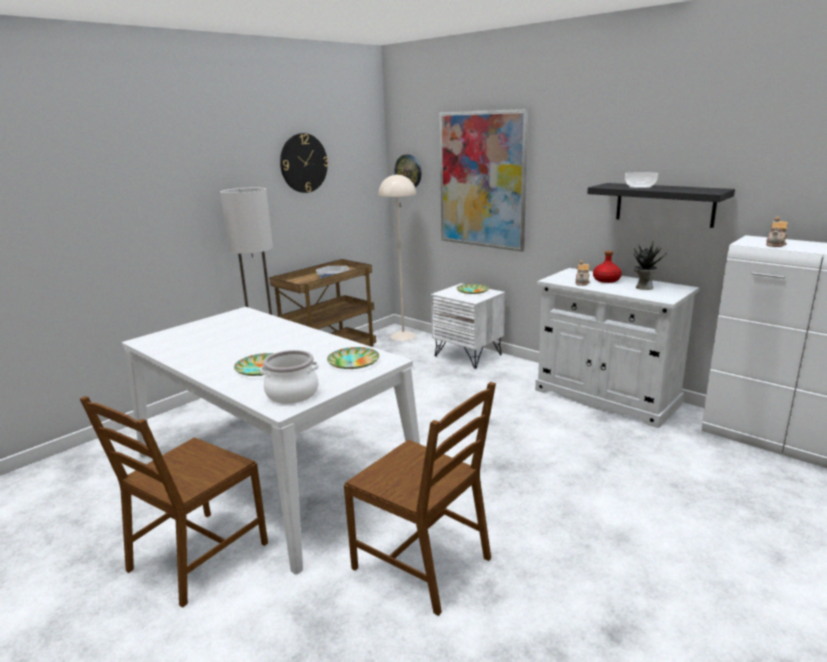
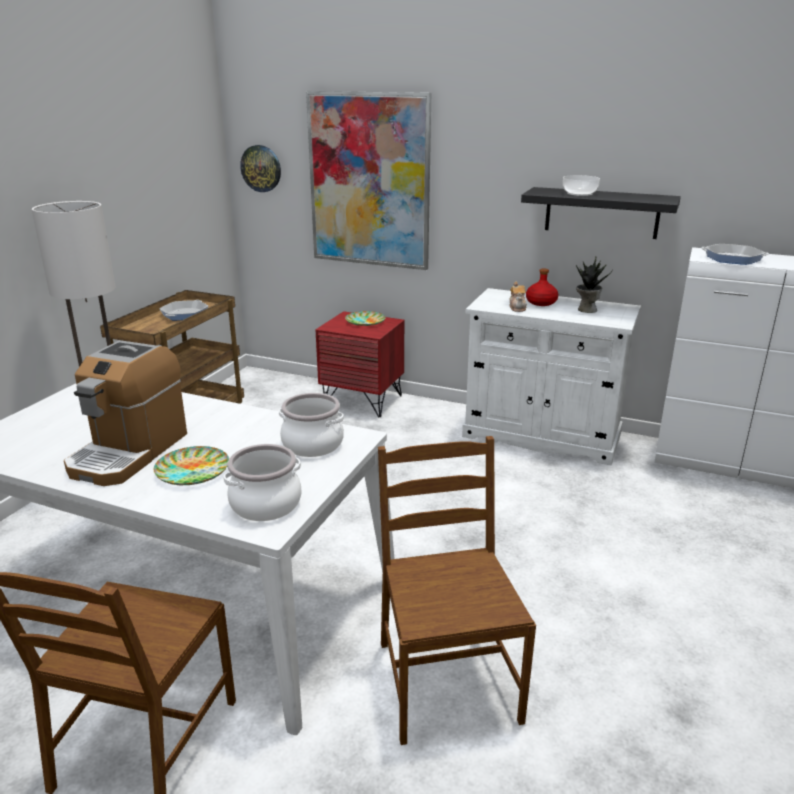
camera: 20 degrees left, 5 degrees up
wall clock [280,133,329,193] -> none
plate [327,347,379,369] -> cooking pot [279,393,344,457]
brown chair [344,382,496,616] -> brown chair turned 120 degrees counterclockwise [378,436,536,745]
beige floor lamp [378,174,416,341] -> none
white nightstand [431,283,505,369] -> red nightstand [316,311,404,417]
teapot [766,217,788,247] -> frying pan [701,244,769,265]
none -> coffee machine [64,340,187,486]

